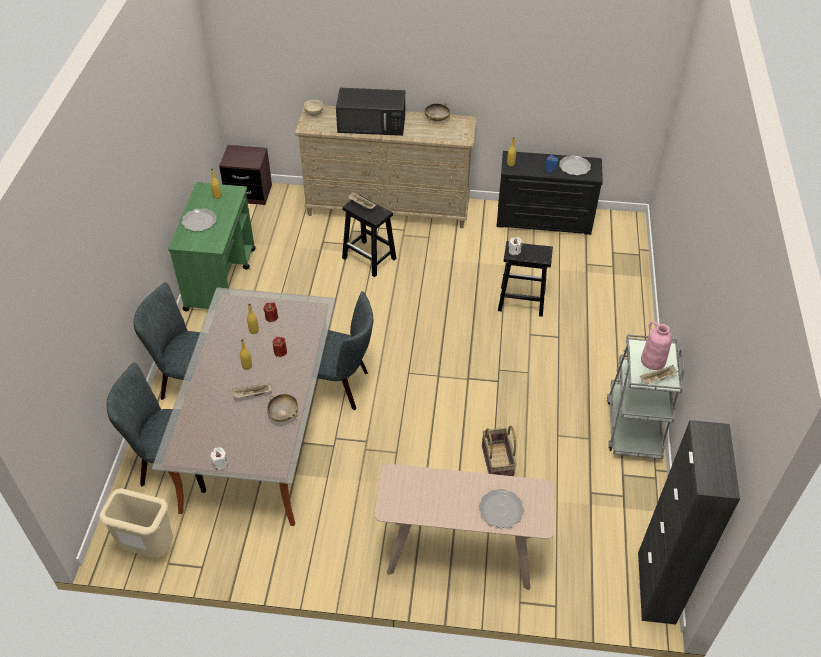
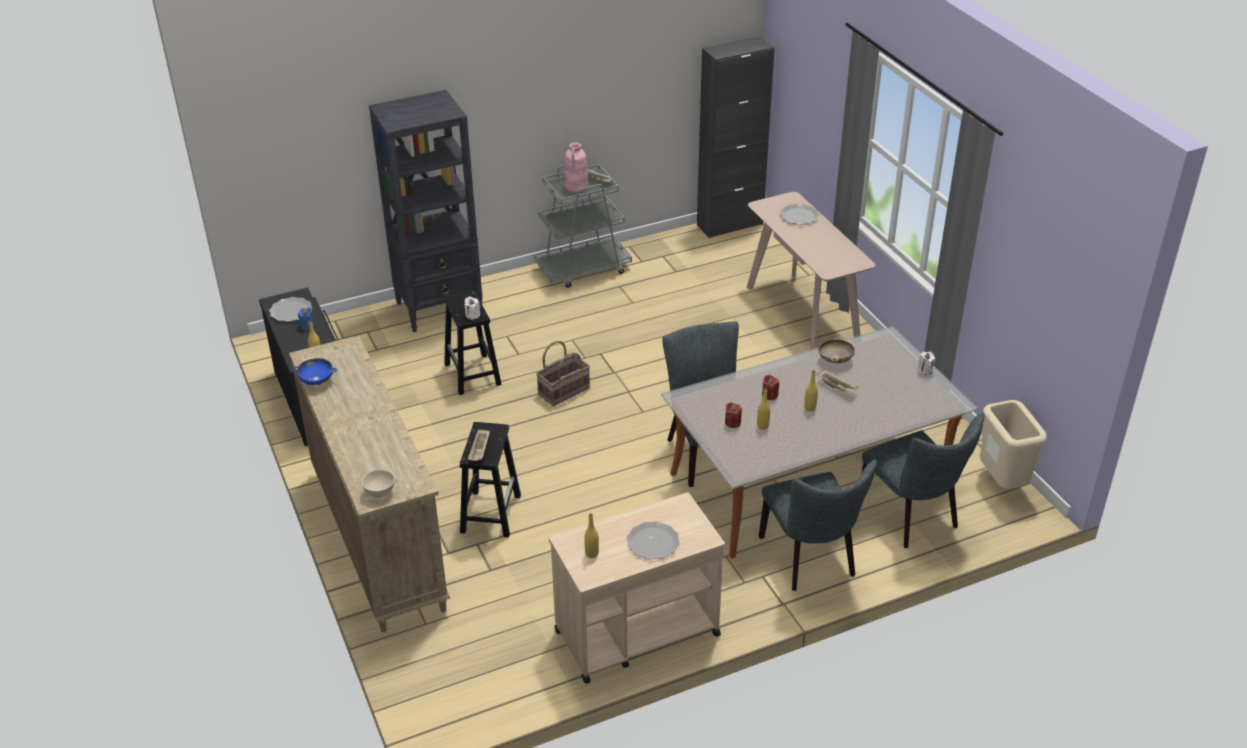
camera: 120 degrees left, 10 degrees down
green cart [168,182,256,312] -> beige cart [549,492,725,684]
brown nightstand [219,145,272,205] -> none
black microwave [336,88,405,136] -> none
beige bowl [424,103,450,121] -> blue bowl [293,358,337,385]
basket [482,426,517,476] -> basket moved to [536,341,590,406]
none -> black bookcase [369,90,482,332]

